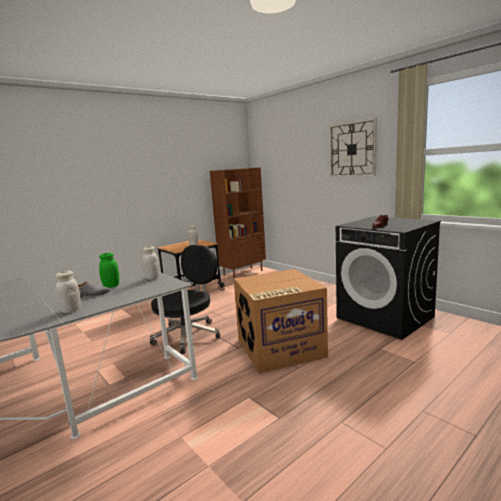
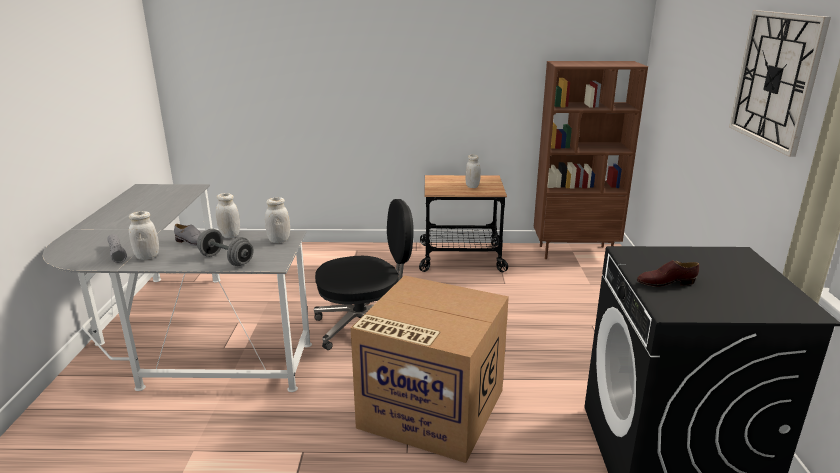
camera: 40 degrees right, 10 degrees up
green jar [99,253,119,288] -> white jar [216,193,240,238]
none -> grey flashlight [107,234,127,263]
none -> grey dumbbell [197,229,253,266]

